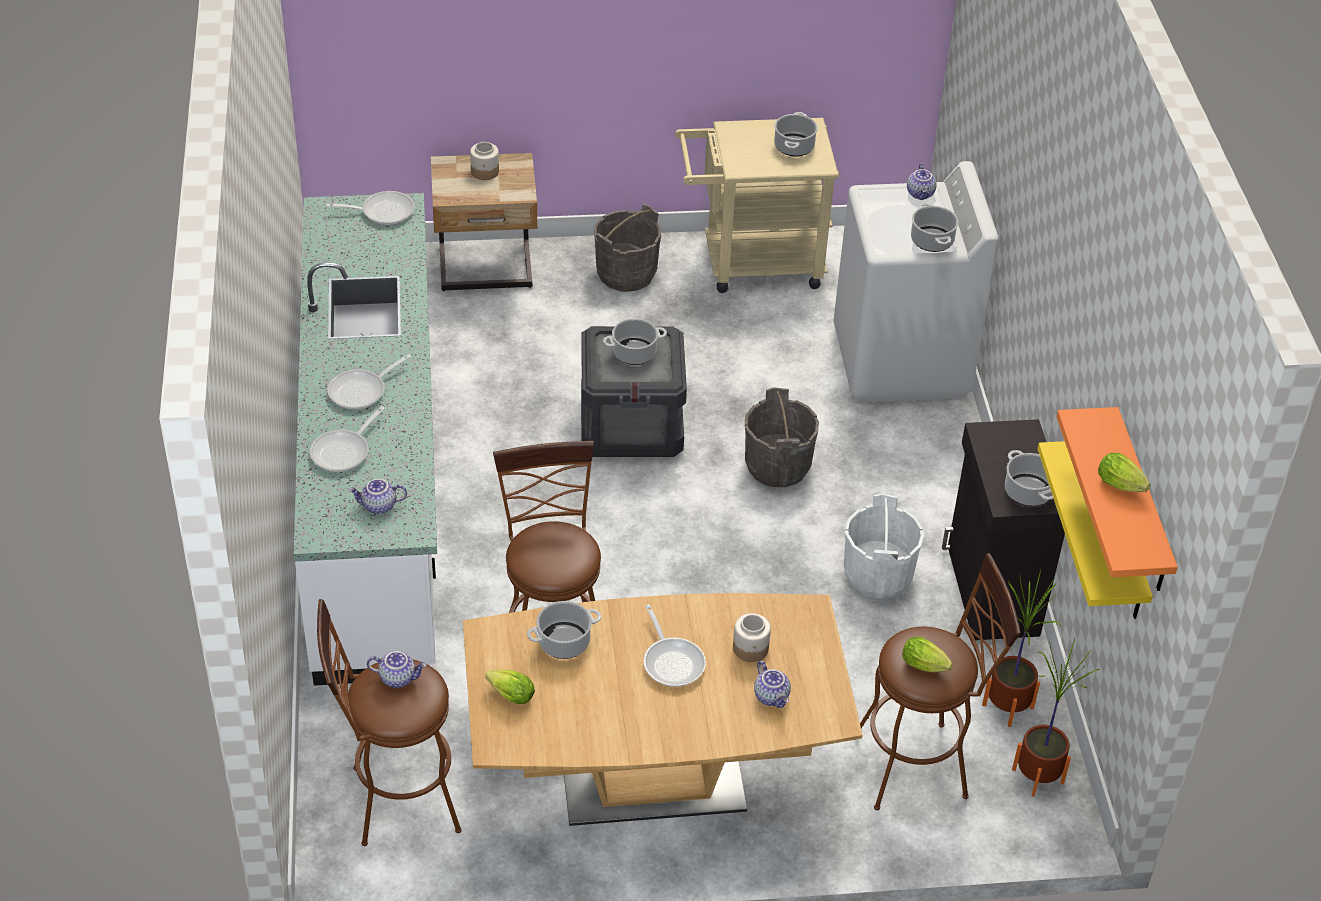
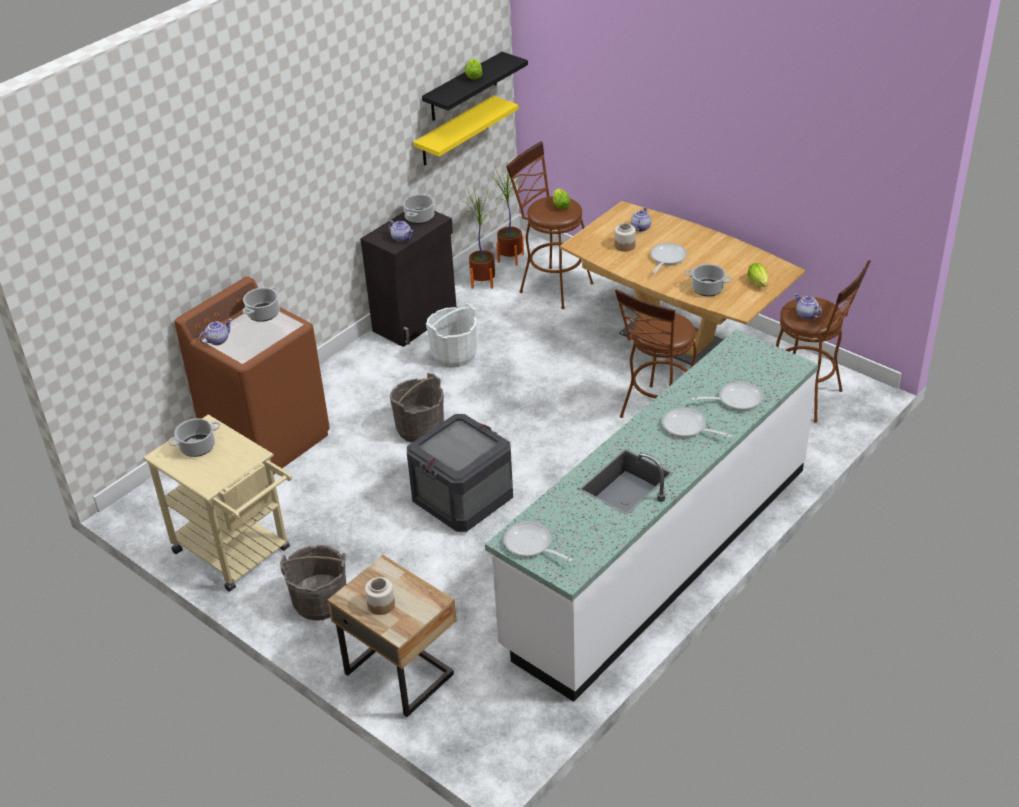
camera: 130 degrees left, 5 degrees down
frying pan [327,354,411,410] -> frying pan turned 150 degrees counterclockwise [662,407,732,438]
teapot [348,479,407,514] -> teapot moved to [388,220,413,242]
cooking pot [603,318,667,365] -> none
white washing machine [833,161,999,403] -> brown washing machine [174,276,330,475]
orange shelf [1056,407,1178,591] -> black shelf [422,52,528,121]

